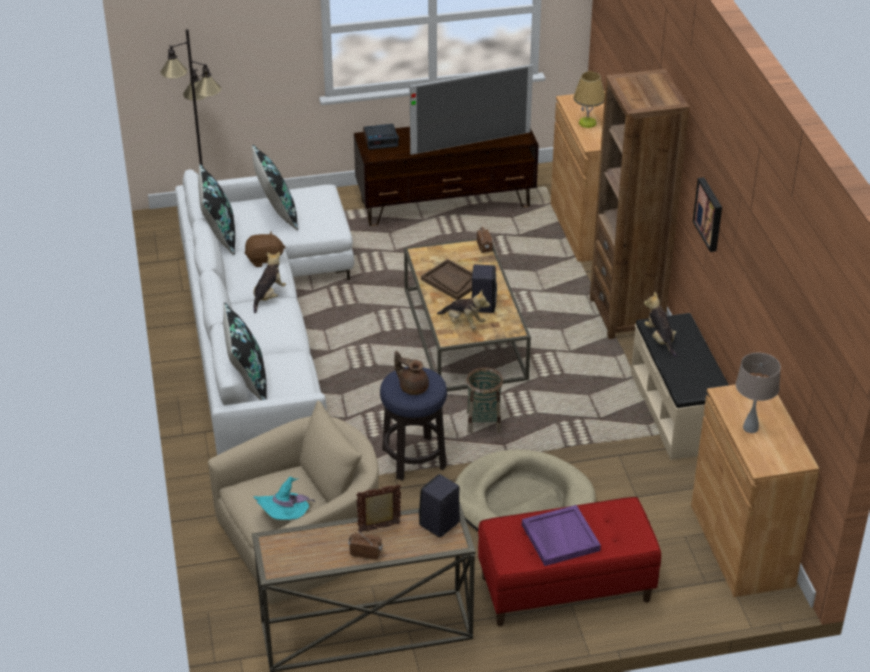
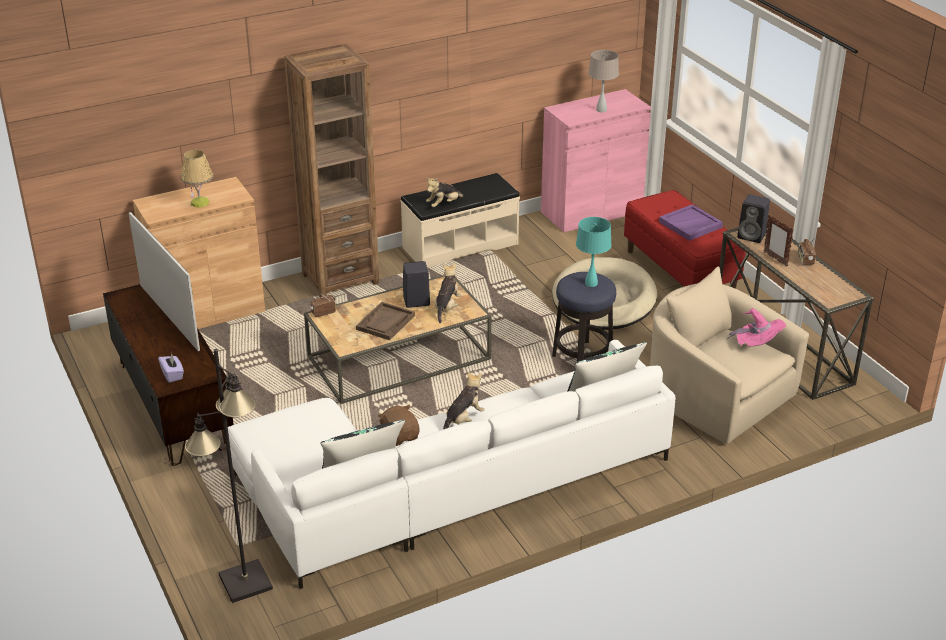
camera: 105 degrees left, 5 degrees down
black pillow [252,144,298,230] -> none
plush toy [253,252,286,313] -> plush toy turned 120 degrees clockwise [443,372,485,429]
turquoise hat [254,477,315,520] -> pink hat [726,308,786,347]
alarm clock [363,124,399,150] -> purple tissue box [158,353,184,383]
brown teapot [394,351,429,395] -> turquoise table lamp [576,217,612,287]
basket [466,367,503,434] -> none
brown cabinet [691,384,819,597] -> pink cabinet [541,89,651,232]
picture [693,177,722,252] -> none

